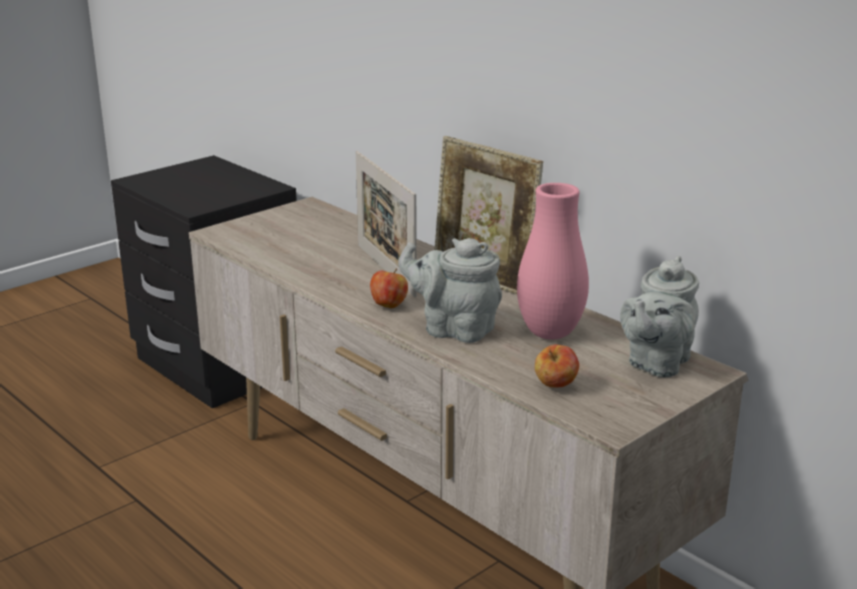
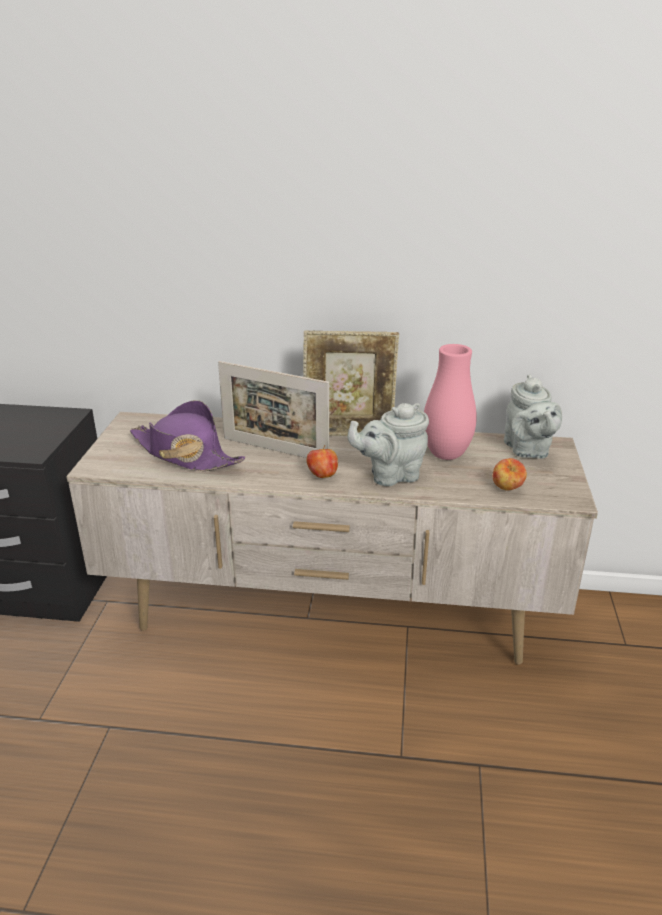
camera: 40 degrees left, 5 degrees up
none -> purple hat [130,400,246,471]

